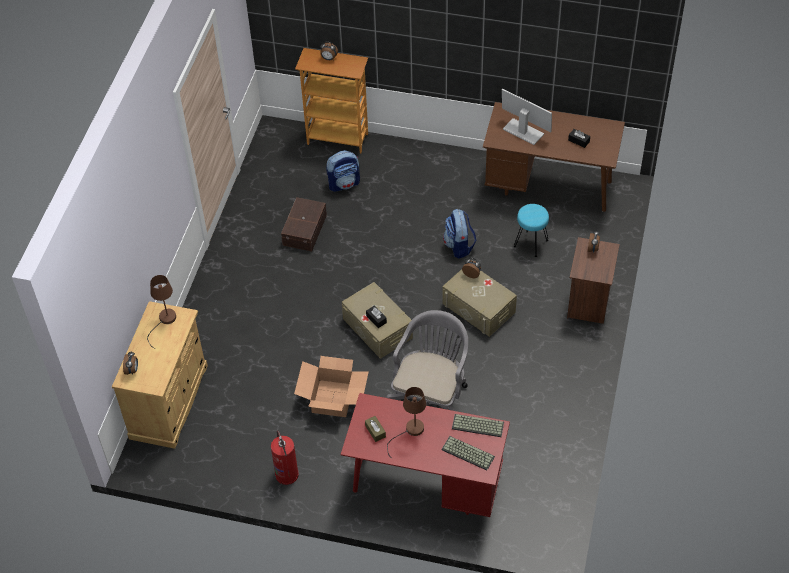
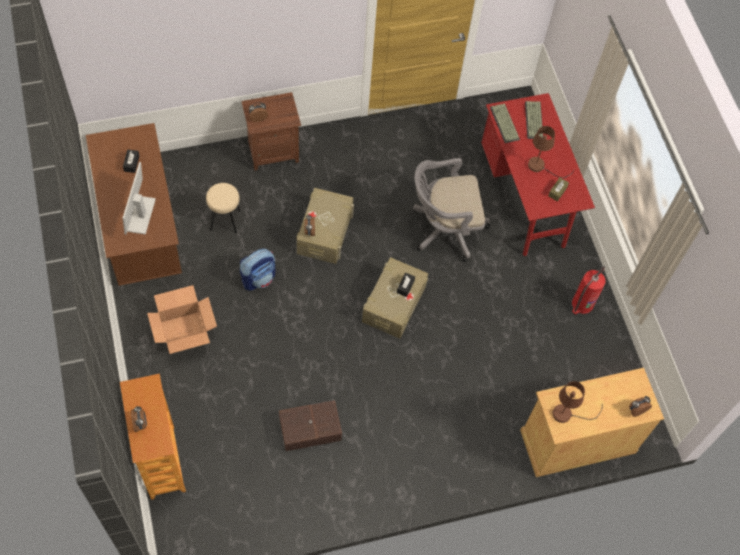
camera: 125 degrees left, 10 degrees up
cardboard box [294,356,369,417] -> cardboard box moved to [147,285,217,354]
backpack [326,150,360,192] -> none
turquoise stool [514,204,549,257] -> beige stool [206,183,241,233]

